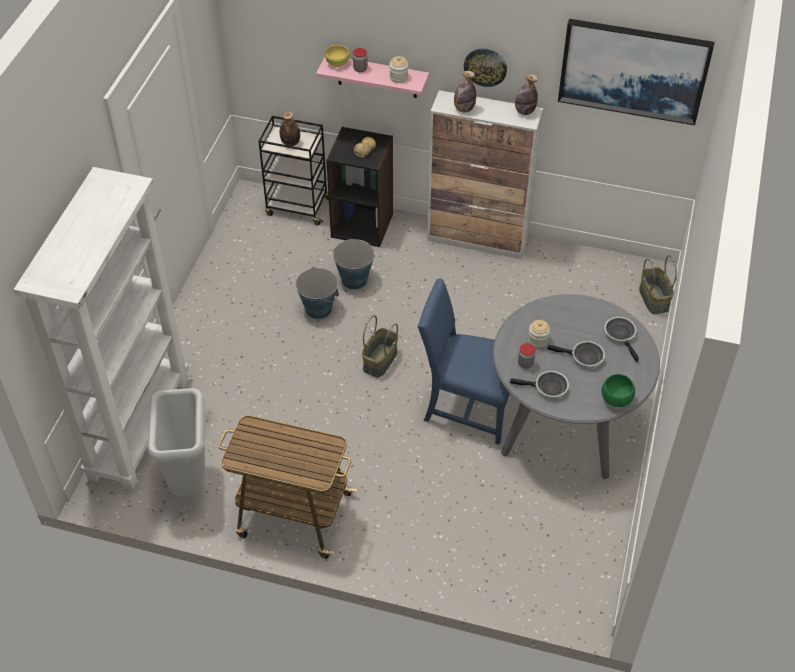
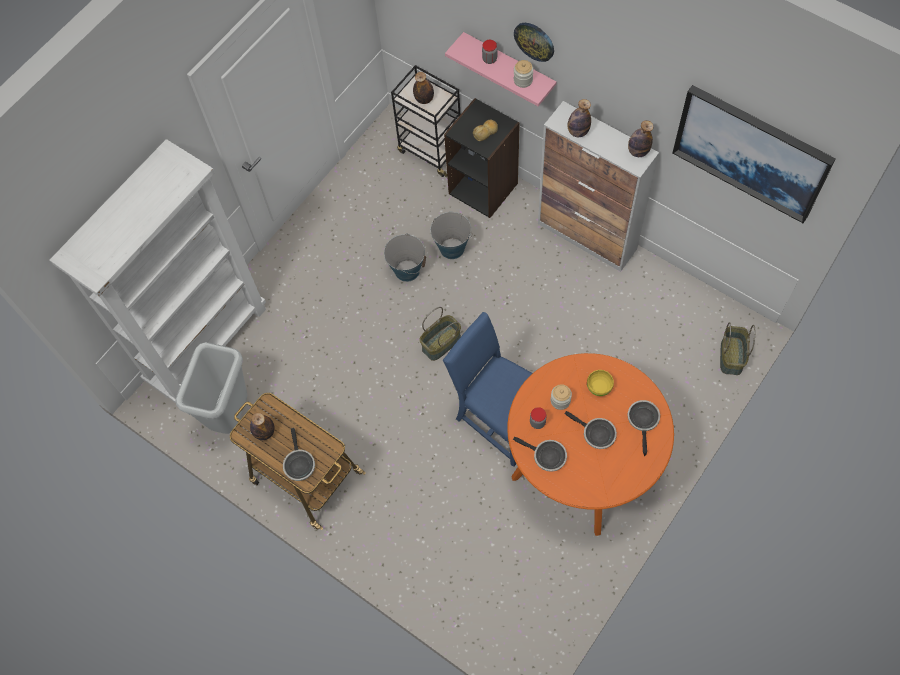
camera: 25 degrees right, 15 degrees up
yellow bowl [325,45,349,67] -> yellow bowl moved to [587,370,614,396]
wall clock [464,49,507,87] -> wall clock moved to [514,23,554,62]
grey dining table [493,294,660,479] -> orange dining table [507,353,674,536]
green bowl [602,374,635,407] -> none
none -> bottle [250,413,275,440]
none -> frying pan [283,428,315,481]

